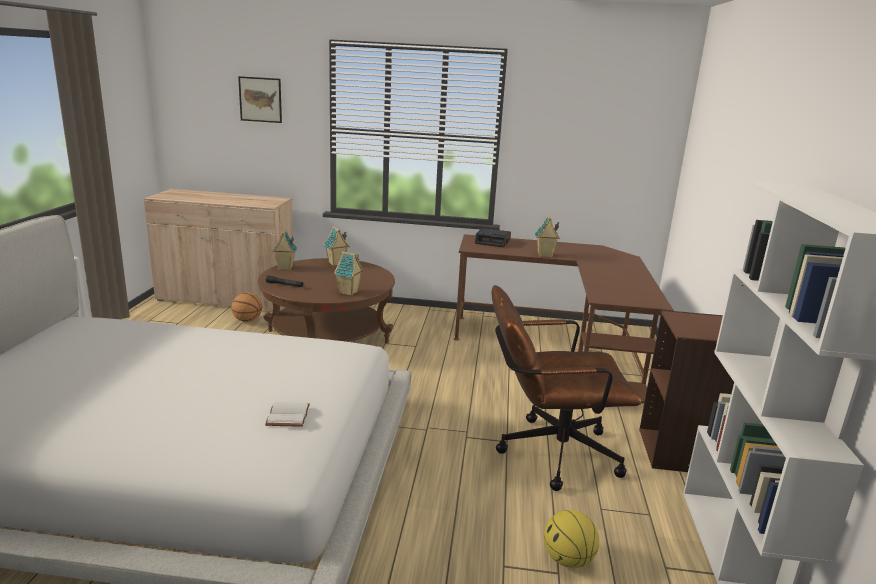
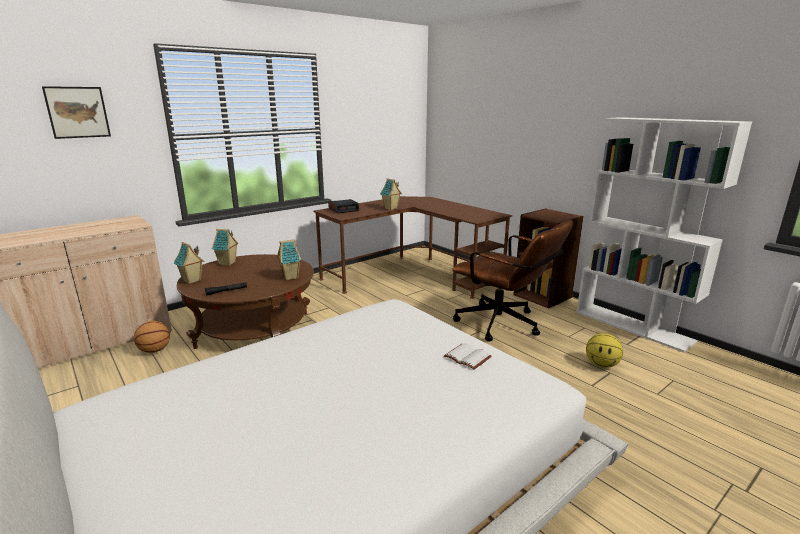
camera: 45 degrees left, 0 degrees up
brown office chair [491,285,642,491] -> brown office chair turned 90 degrees counterclockwise [453,220,573,342]

